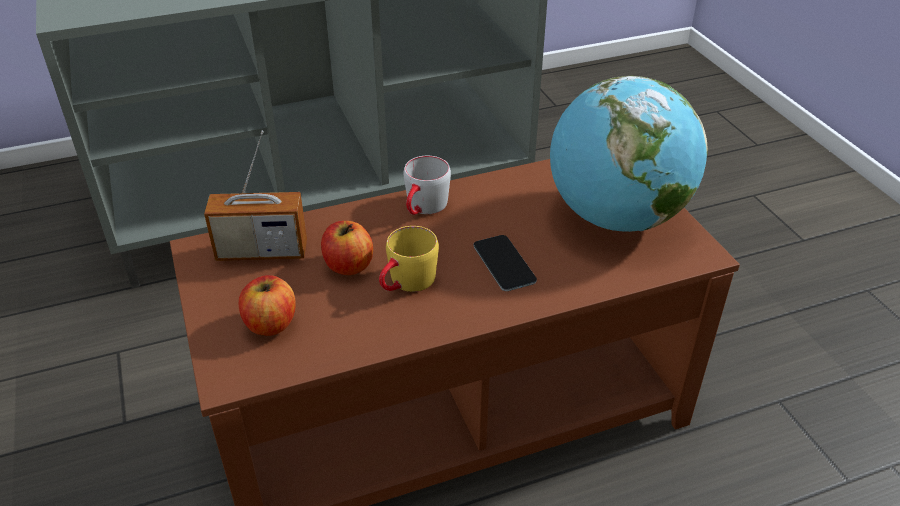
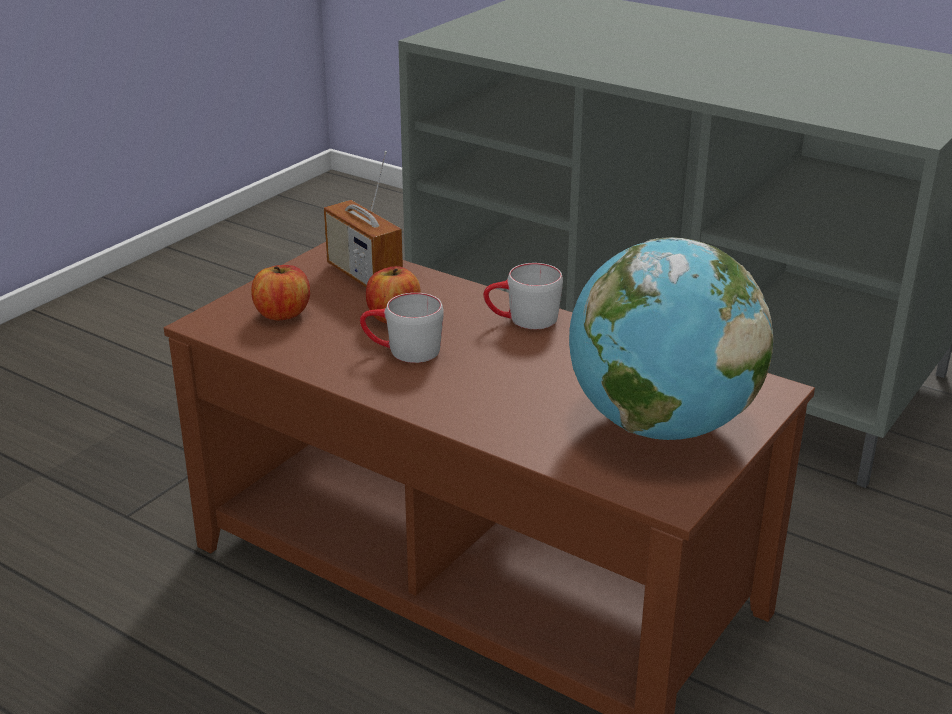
camera: 55 degrees right, 10 degrees down
yellow mug [379,226,439,292] -> grey mug [360,293,444,363]
phone [474,235,537,291] -> none

